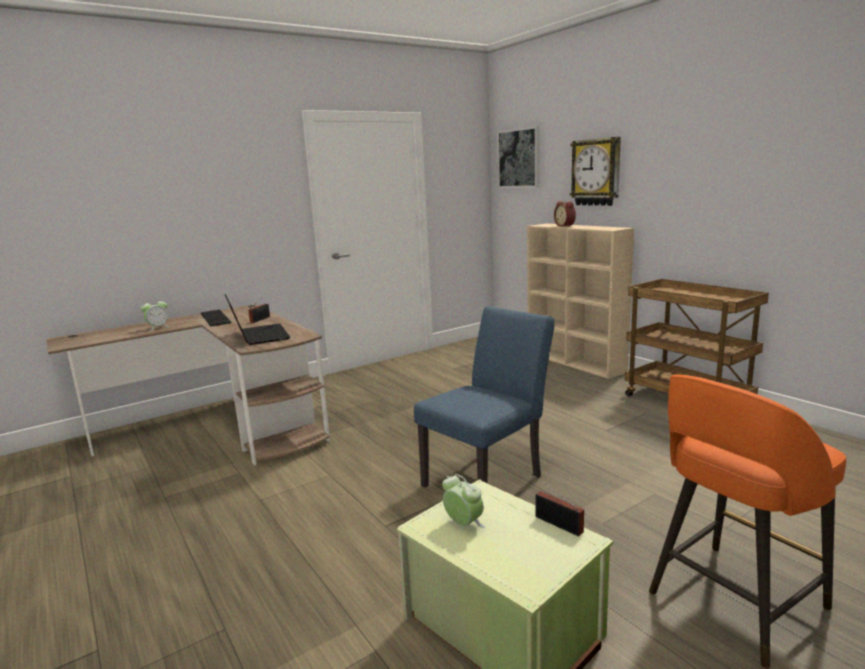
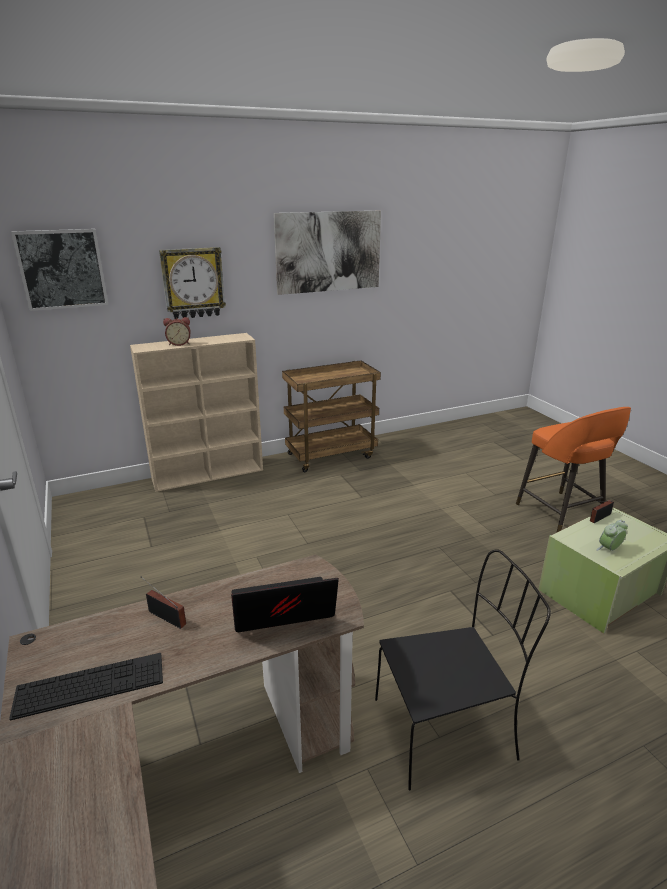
camera: 80 degrees left, 10 degrees up
alarm clock [141,299,169,331] -> none
blue chair [414,306,555,487] -> none
none -> picture [274,211,381,295]
none -> black chair [375,549,551,790]

